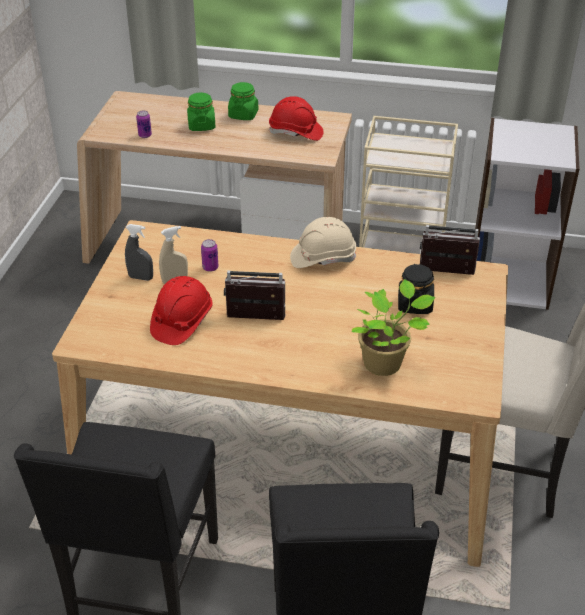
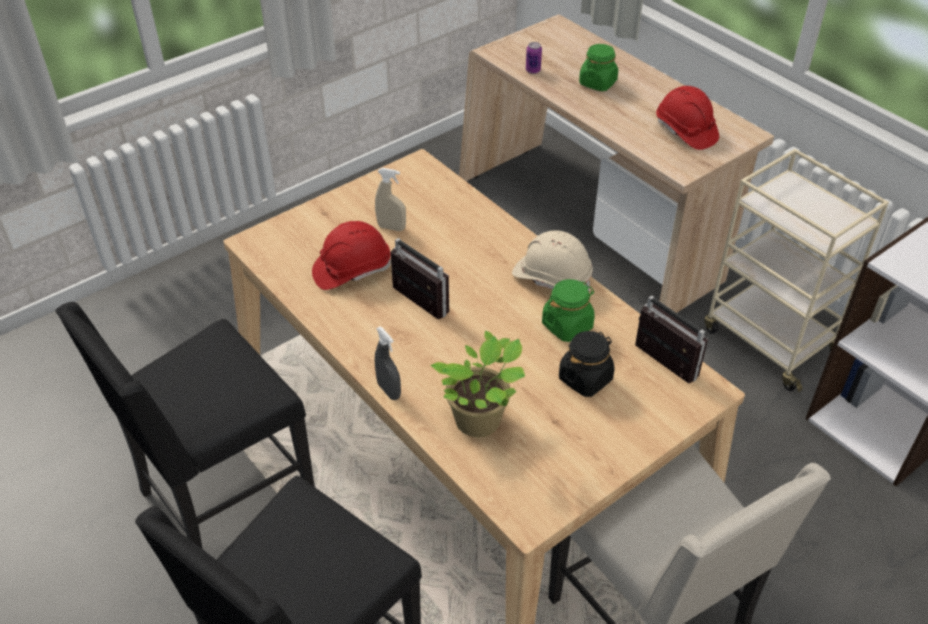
camera: 40 degrees right, 5 degrees up
grey spray bottle [125,224,153,281] -> grey spray bottle moved to [375,326,401,400]
can [201,239,218,272] -> none
green jar [228,82,258,120] -> green jar moved to [542,279,595,342]

